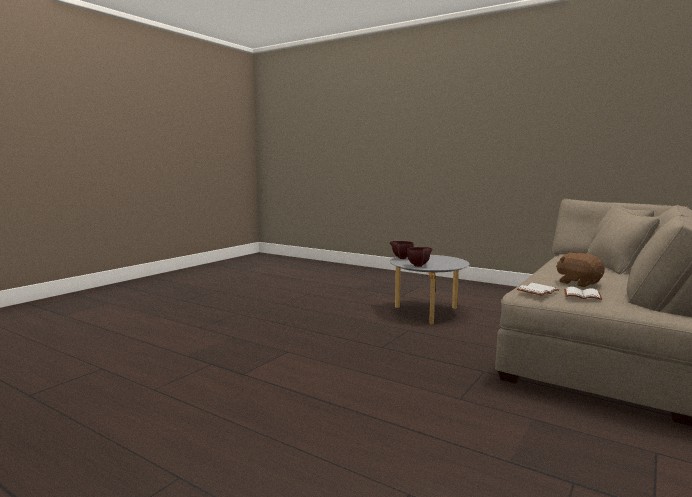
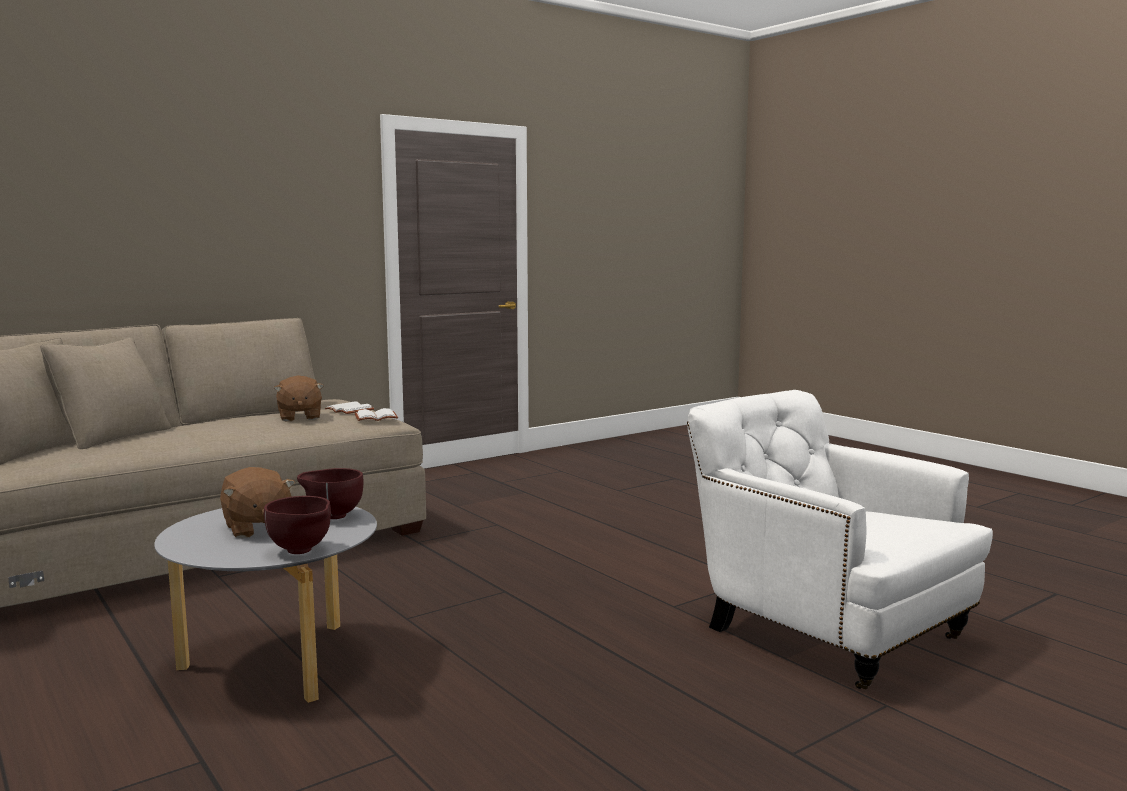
camera: 160 degrees left, 0 degrees up
none -> brown plush toy [220,467,295,538]
none -> white armchair [687,390,993,689]

